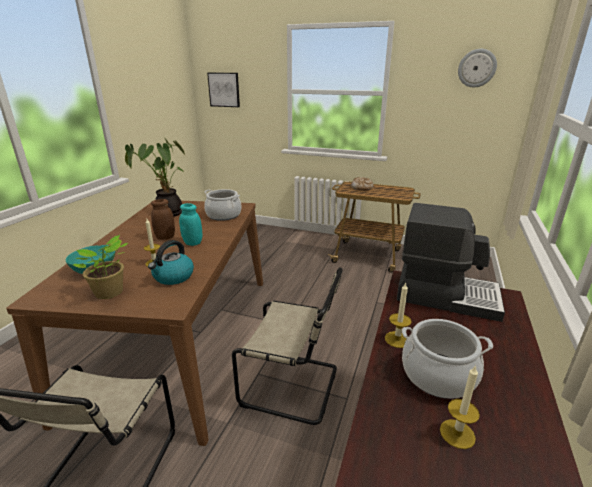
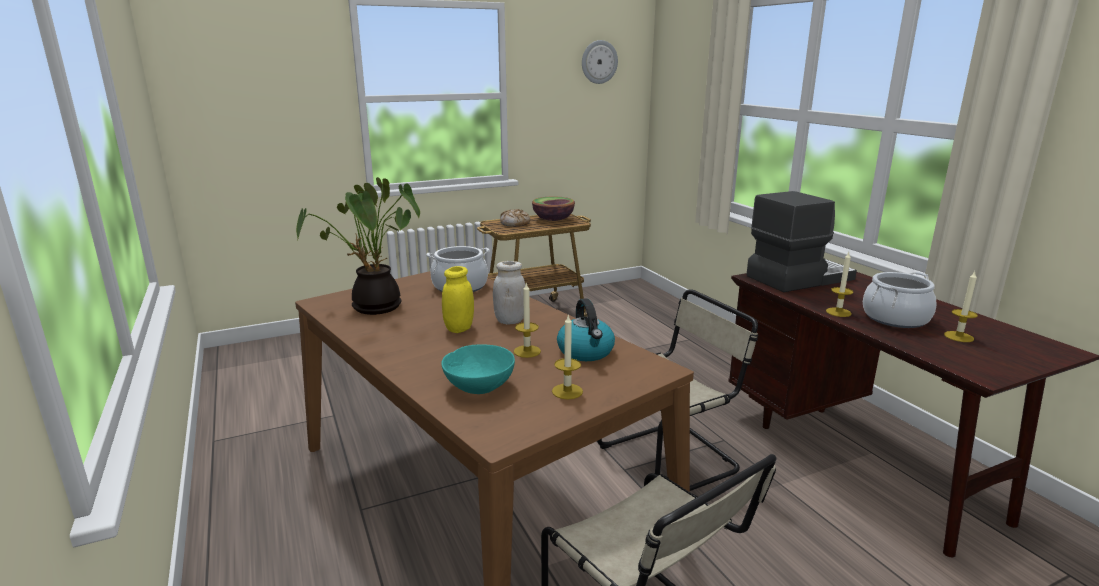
camera: 45 degrees left, 5 degrees down
potted plant [73,235,128,299] -> candle [552,315,583,399]
brown jar [151,199,175,240] -> yellow jar [442,266,474,333]
turquoise jar [179,203,202,246] -> white jar [493,261,525,324]
picture [207,73,240,107] -> none
none -> bowl [532,197,575,221]

